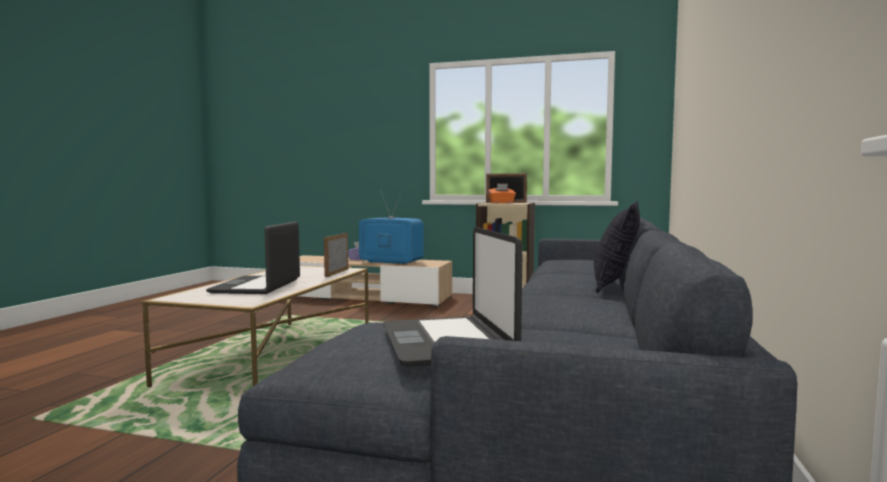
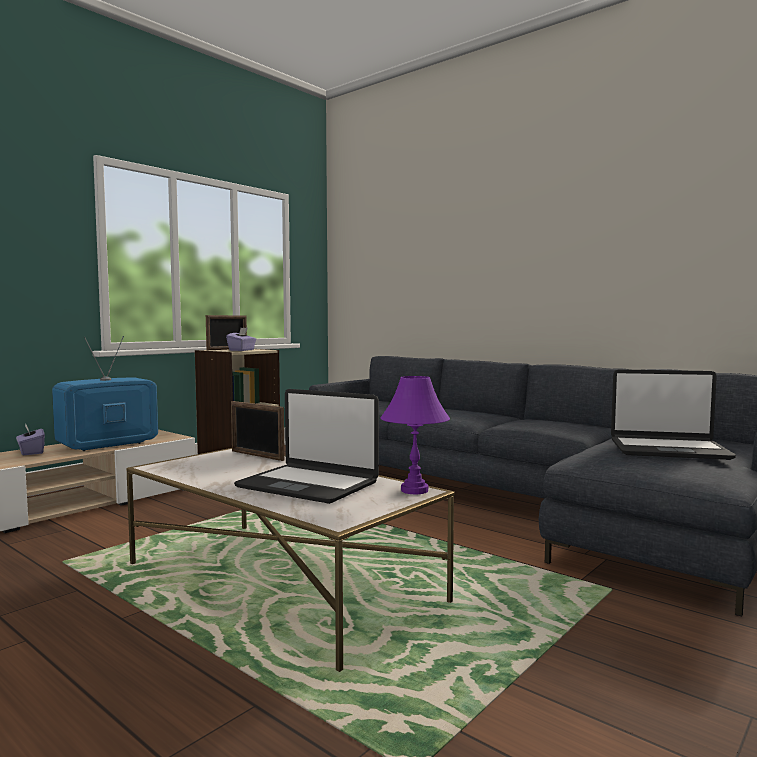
camera: 65 degrees left, 0 degrees up
orange tissue box [488,183,516,203] -> purple tissue box [226,328,257,351]
pillow [594,201,640,293] -> none
none -> purple table lamp [380,376,450,494]

